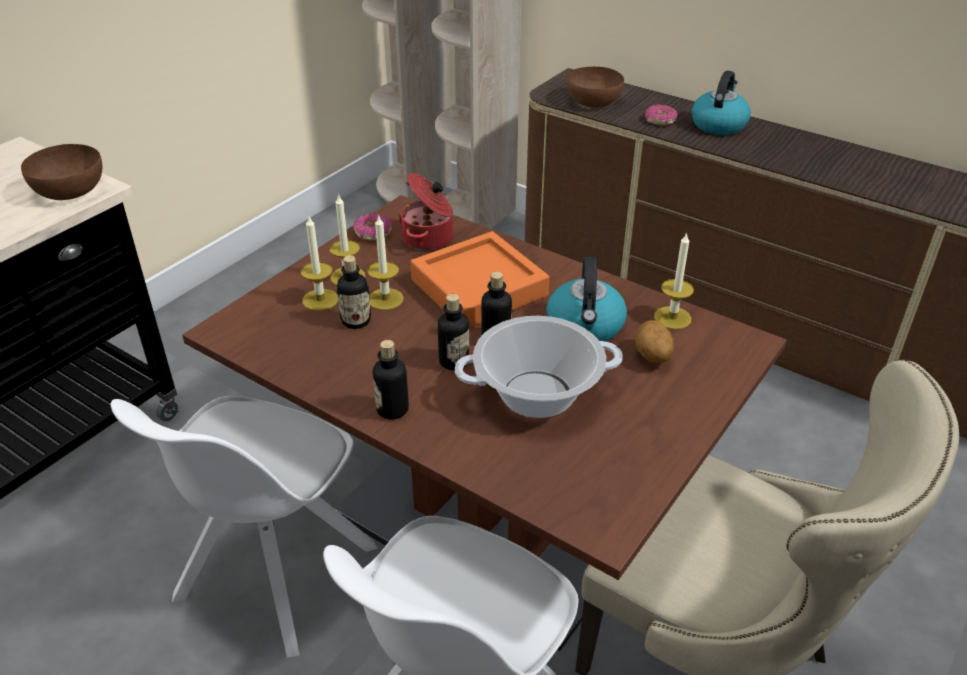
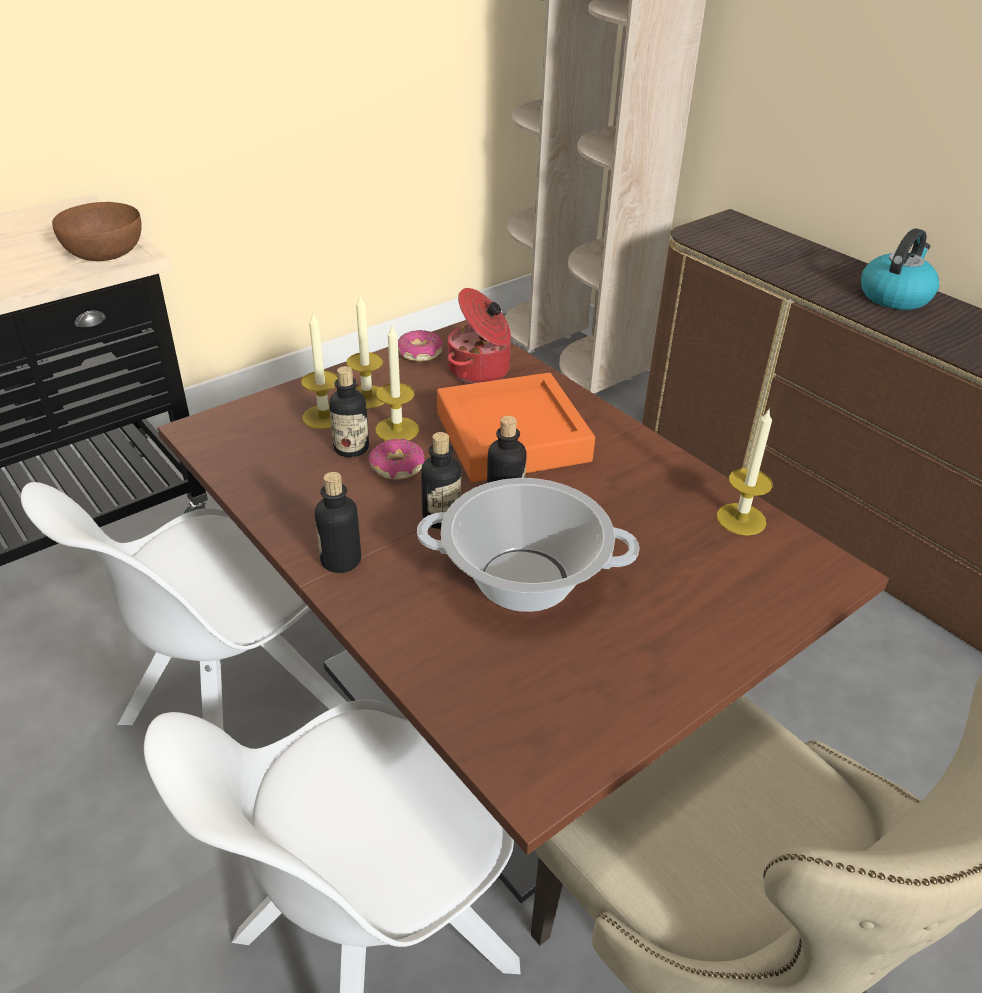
camera: 15 degrees right, 0 degrees up
kettle [546,257,627,342] -> none
brown bowl [567,67,624,108] -> none
potato [635,320,674,363] -> none
donut [645,104,678,125] -> donut moved to [369,439,425,480]

